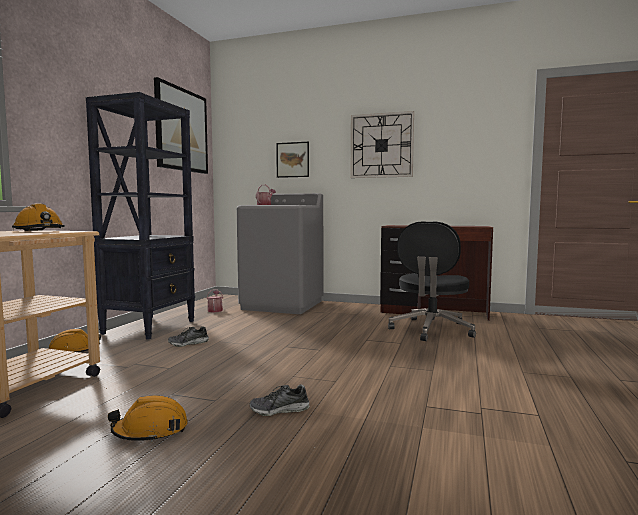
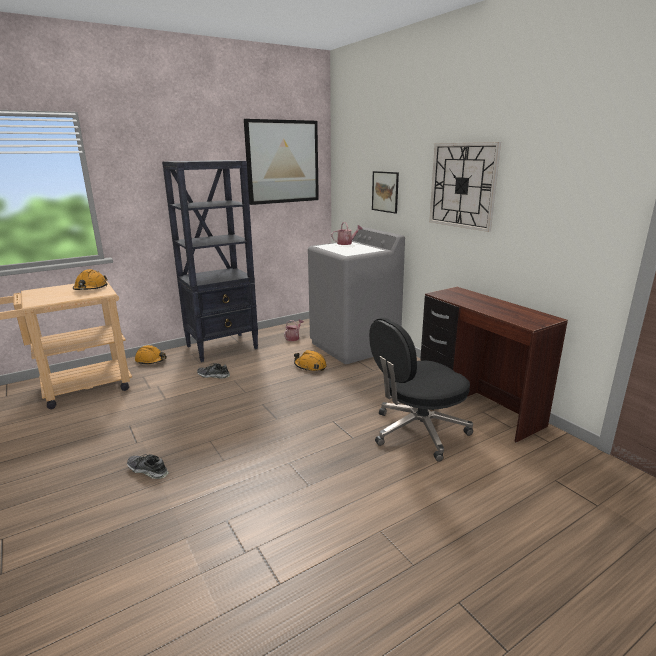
camera: 40 degrees right, 15 degrees up
orange hard hat [108,395,188,443] -> orange hard hat moved to [294,350,327,371]

